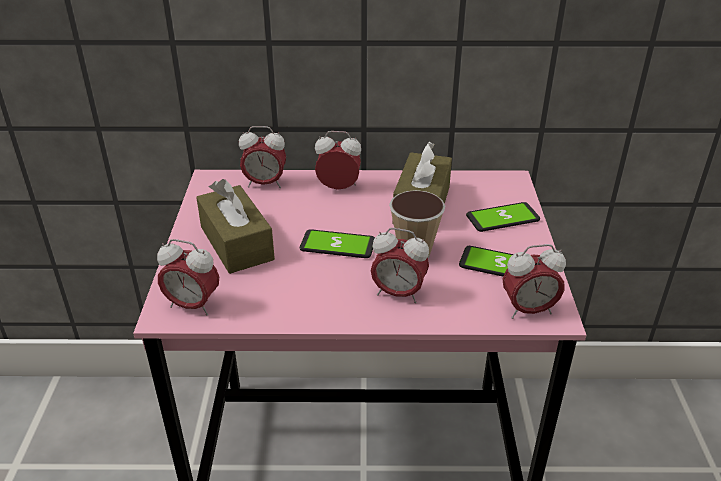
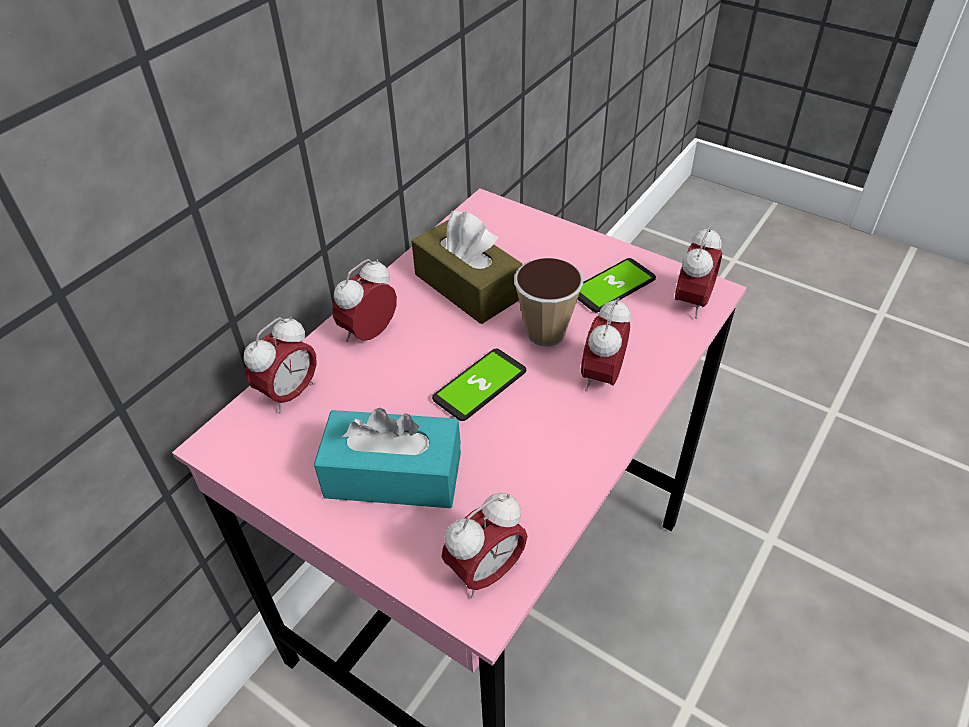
camera: 55 degrees left, 10 degrees up
brown tissue box [196,179,275,274] -> turquoise tissue box [314,408,461,508]
alarm clock [371,228,429,303] -> alarm clock turned 150 degrees clockwise [581,298,631,391]
phone [466,202,540,232] -> none

